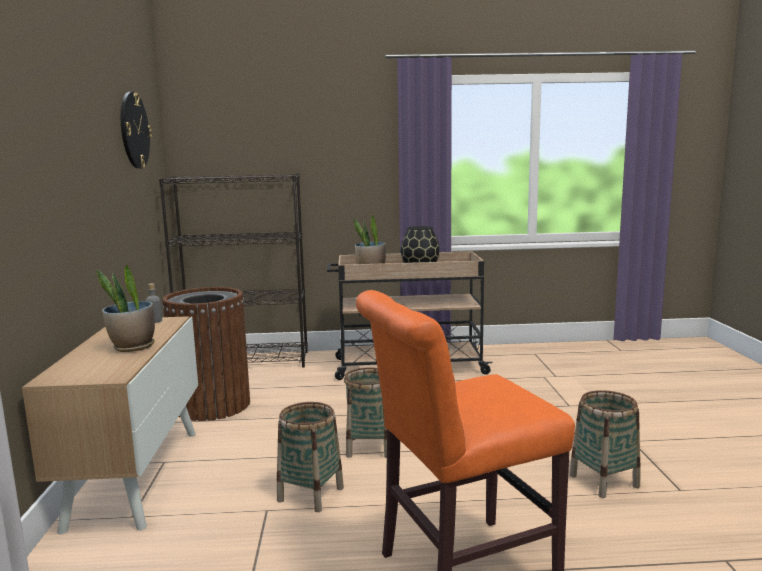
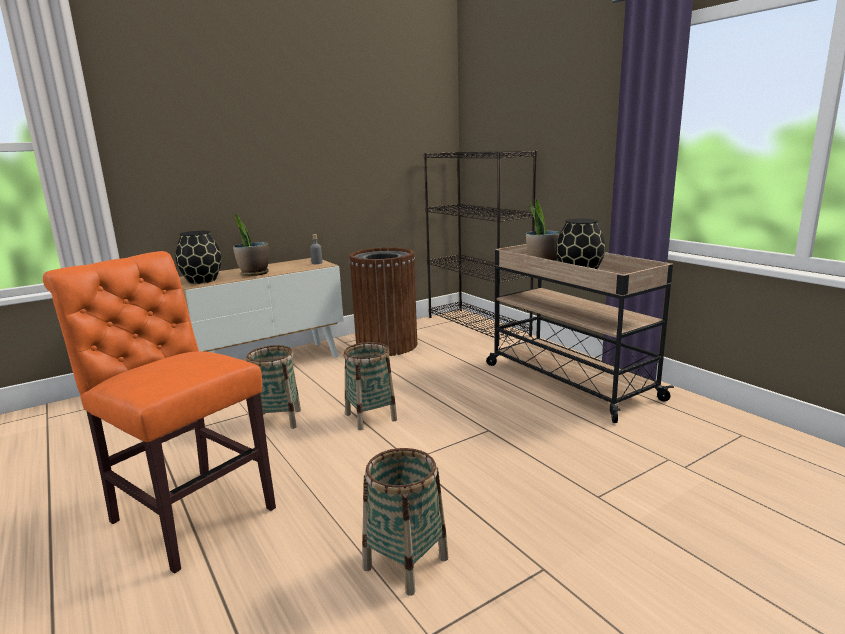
camera: 60 degrees right, 5 degrees up
wall clock [121,92,152,169] -> none
none -> black vase [175,231,222,284]

